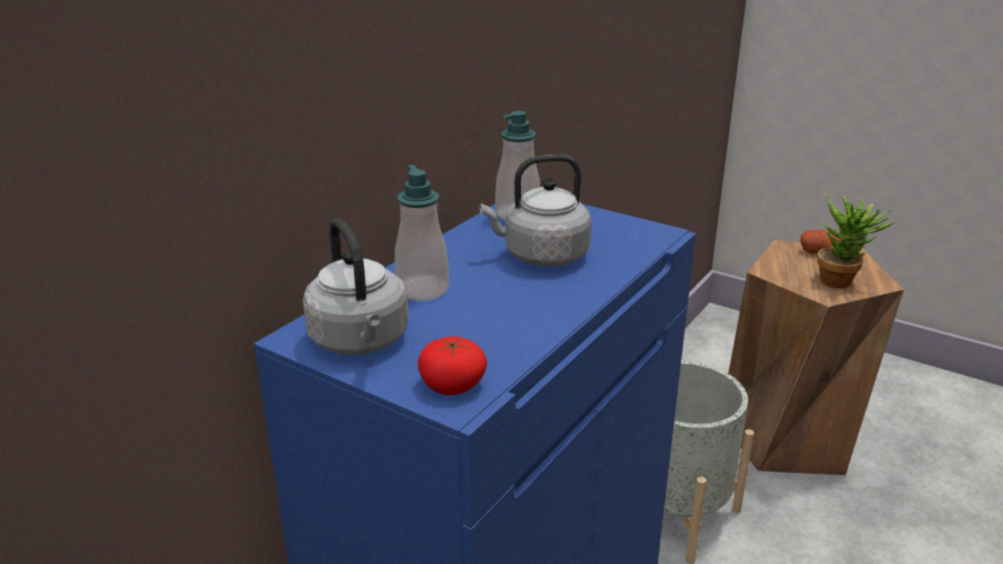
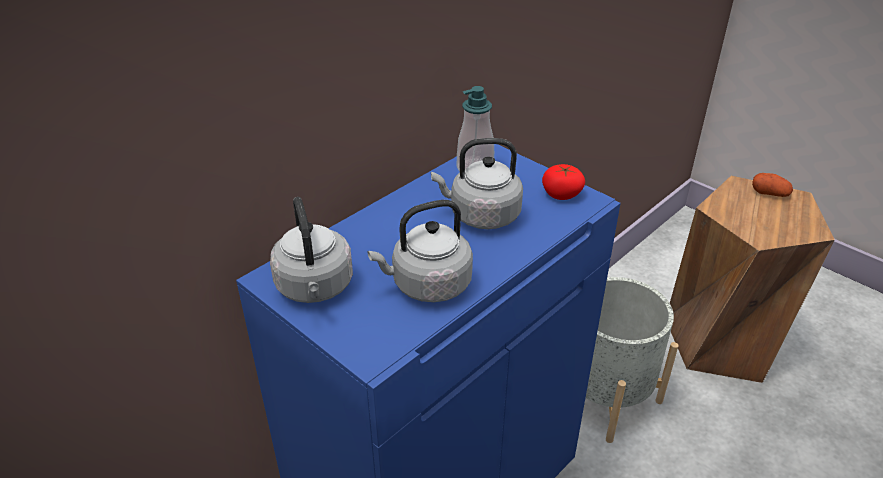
camera: 10 degrees right, 10 degrees up
soap dispenser [395,165,449,301] -> none
tomato [418,336,487,395] -> tomato moved to [542,164,585,200]
potted plant [817,193,895,288] -> none
none -> grey kettle [367,200,473,302]

